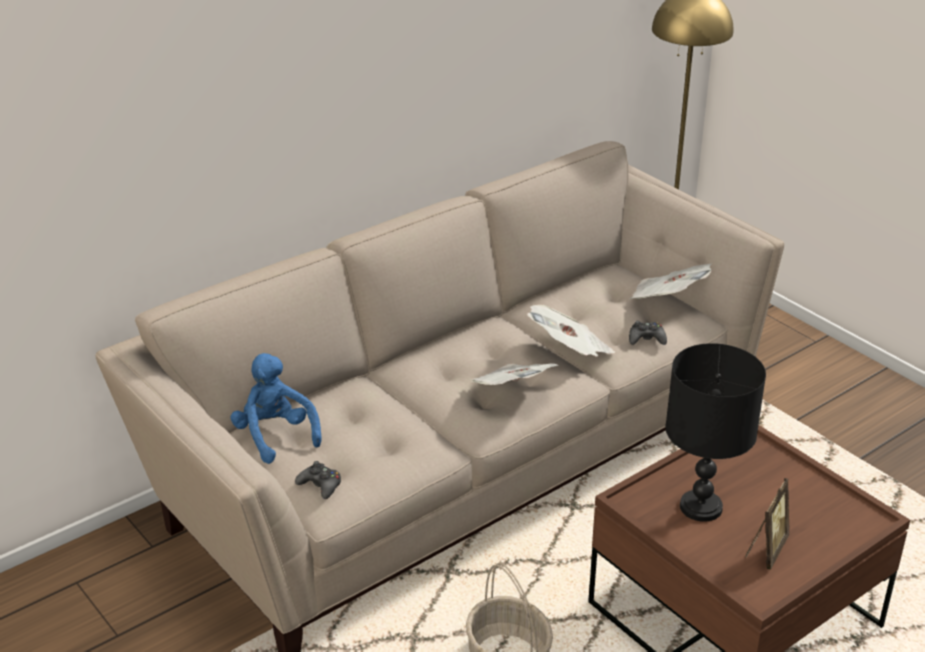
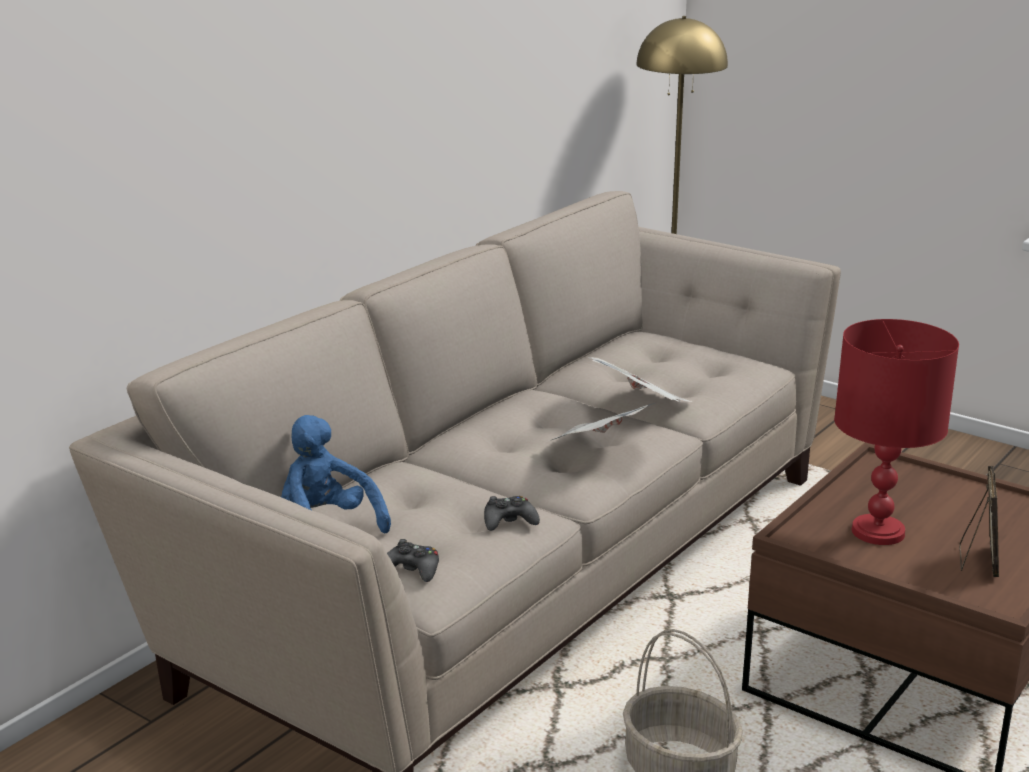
camera: 15 degrees left, 10 degrees down
black game controller [629,321,667,345] -> black game controller moved to [484,496,540,531]
newspaper [630,264,712,299] -> none
black table lamp [665,343,766,522] -> red table lamp [834,319,959,545]

